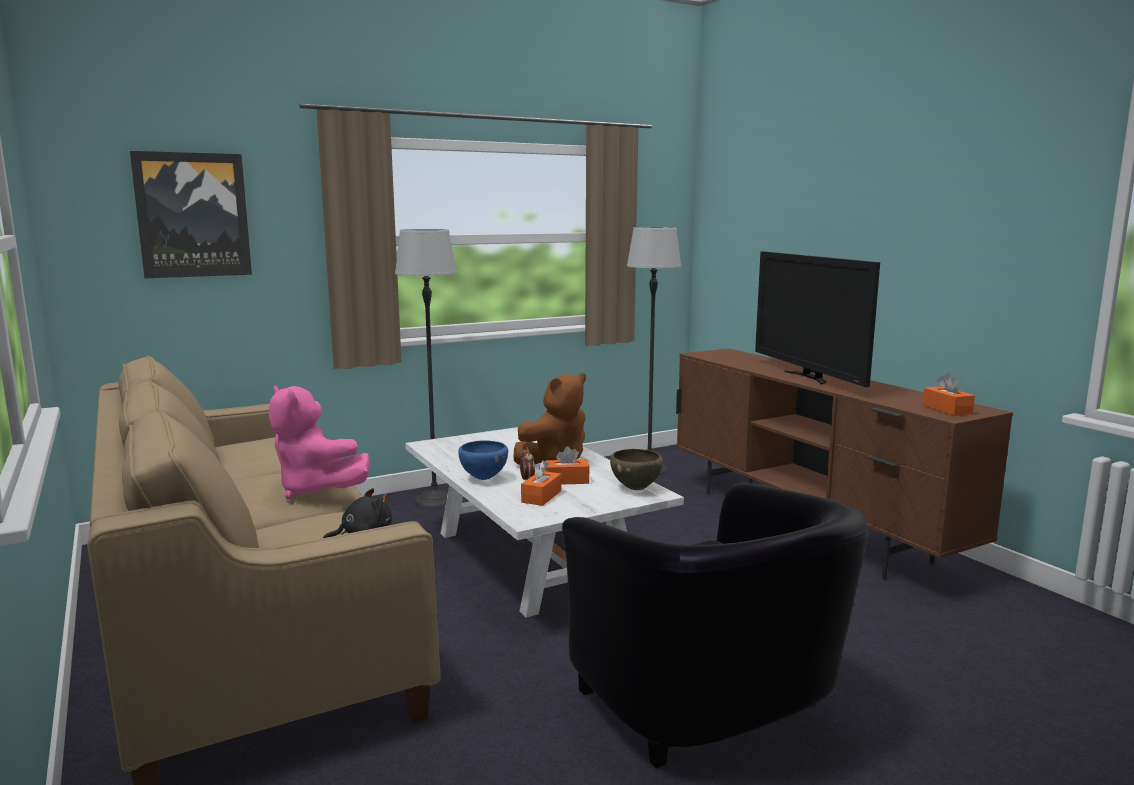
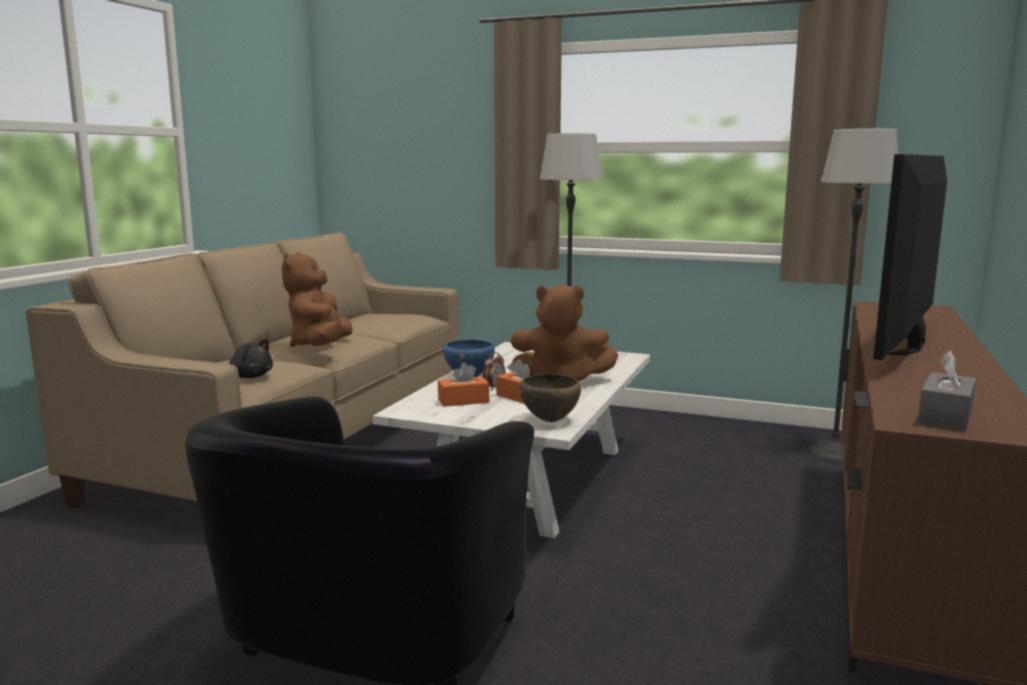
camera: 50 degrees right, 0 degrees up
picture [130,151,252,278] -> none
pink plush toy [269,386,370,500] -> brown plush toy [281,252,353,347]
orange tissue box [923,373,975,416] -> grey tissue box [917,350,976,431]

